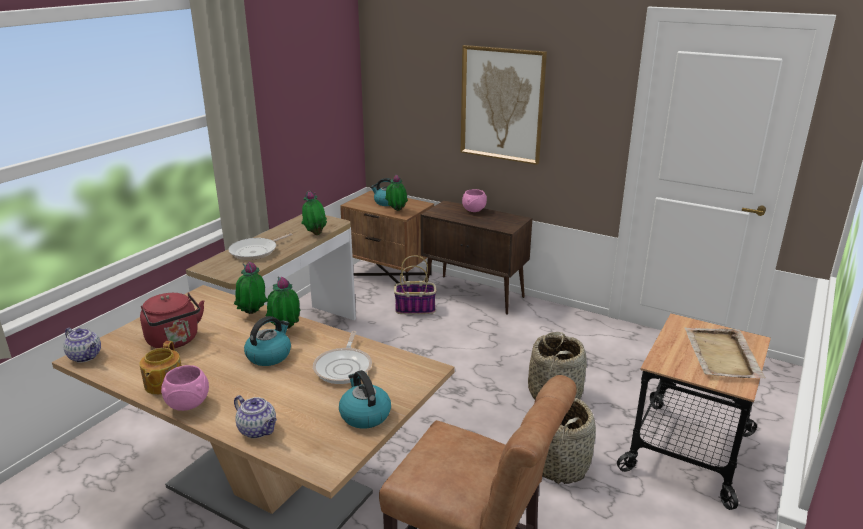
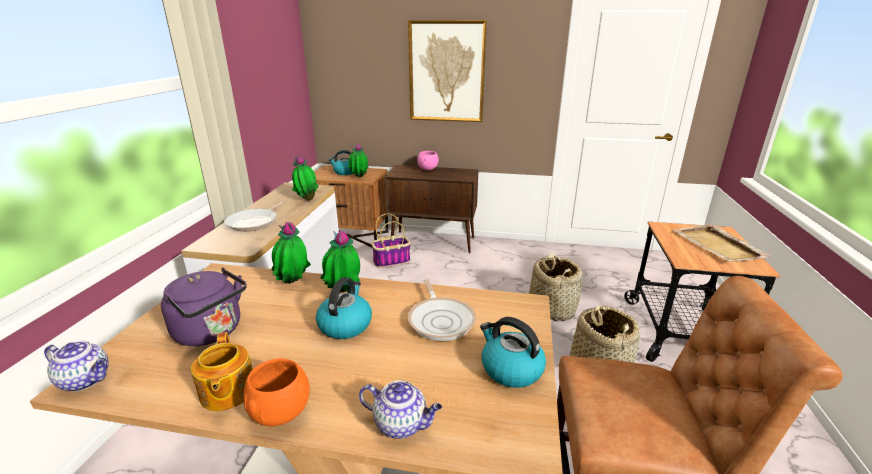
camera: 20 degrees left, 0 degrees up
red kettle [140,292,204,348] -> purple kettle [161,267,246,346]
pink bowl [161,365,209,411] -> orange bowl [243,358,310,426]

